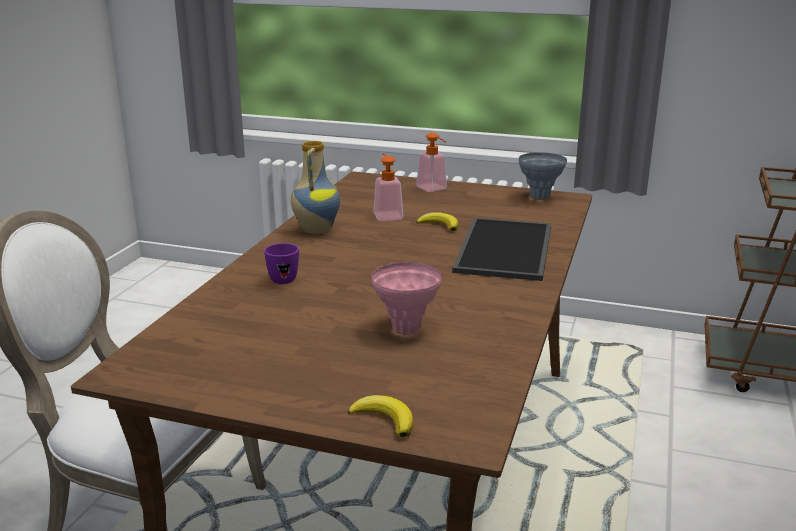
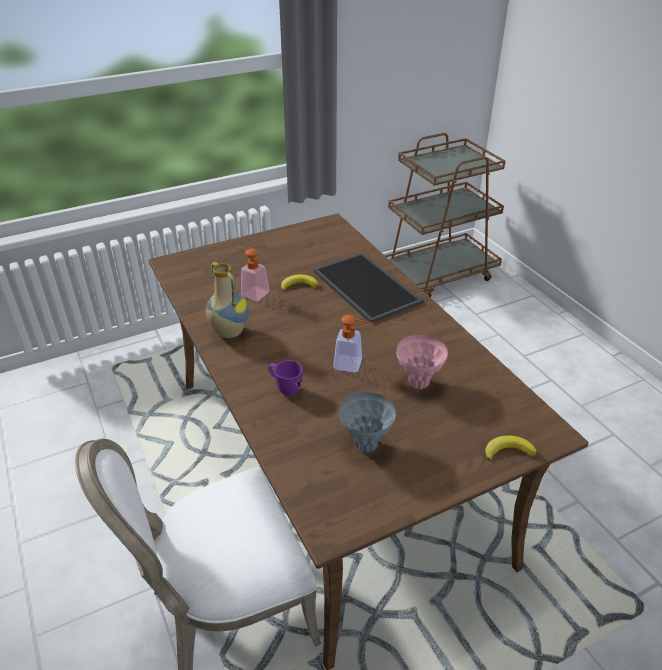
camera: 45 degrees left, 15 degrees up
soap dispenser [416,133,447,192] -> soap dispenser moved to [333,315,374,373]
grey vase [519,152,567,200] -> grey vase moved to [339,392,396,452]

